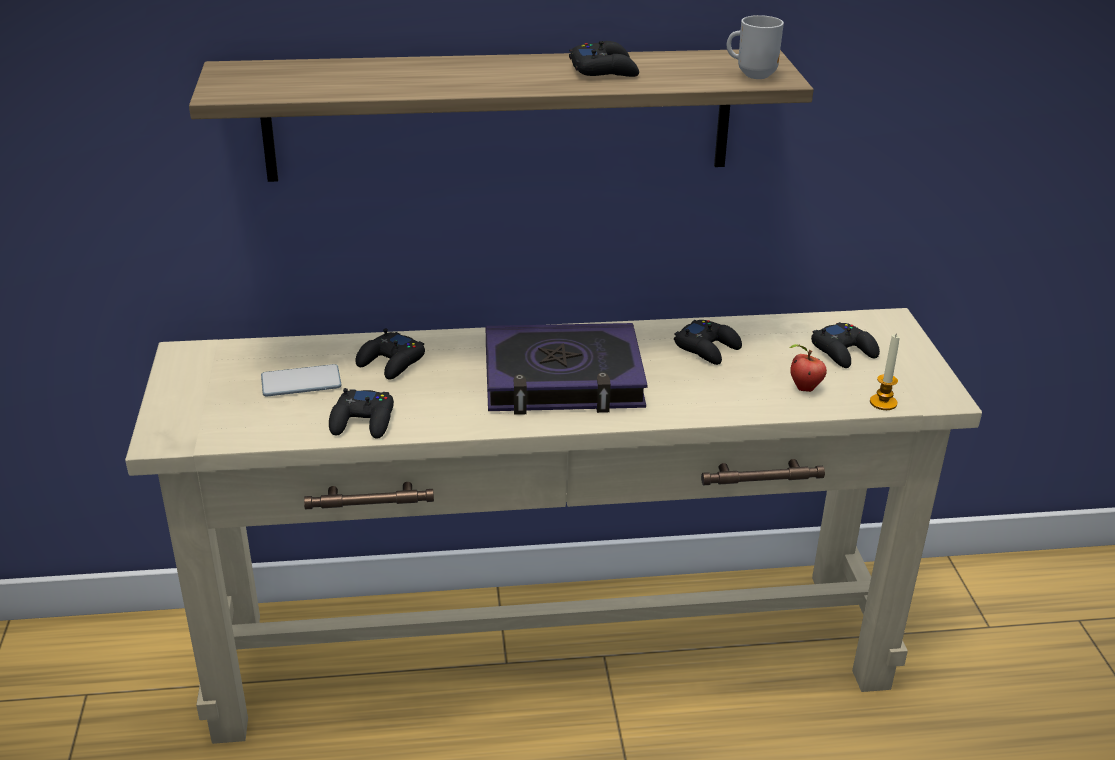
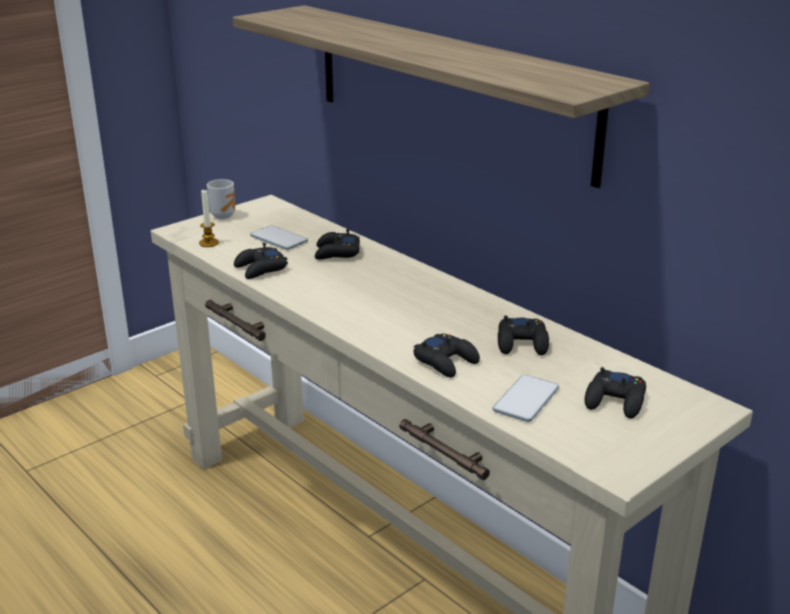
camera: 55 degrees right, 5 degrees down
book [486,323,648,415] -> none
black game controller [569,41,639,77] -> black game controller moved to [414,334,480,378]
mug [727,15,784,79] -> mug moved to [207,179,235,219]
apple [789,344,827,392] -> phone [492,375,559,422]
candle [870,335,900,410] -> candle moved to [199,190,219,247]

